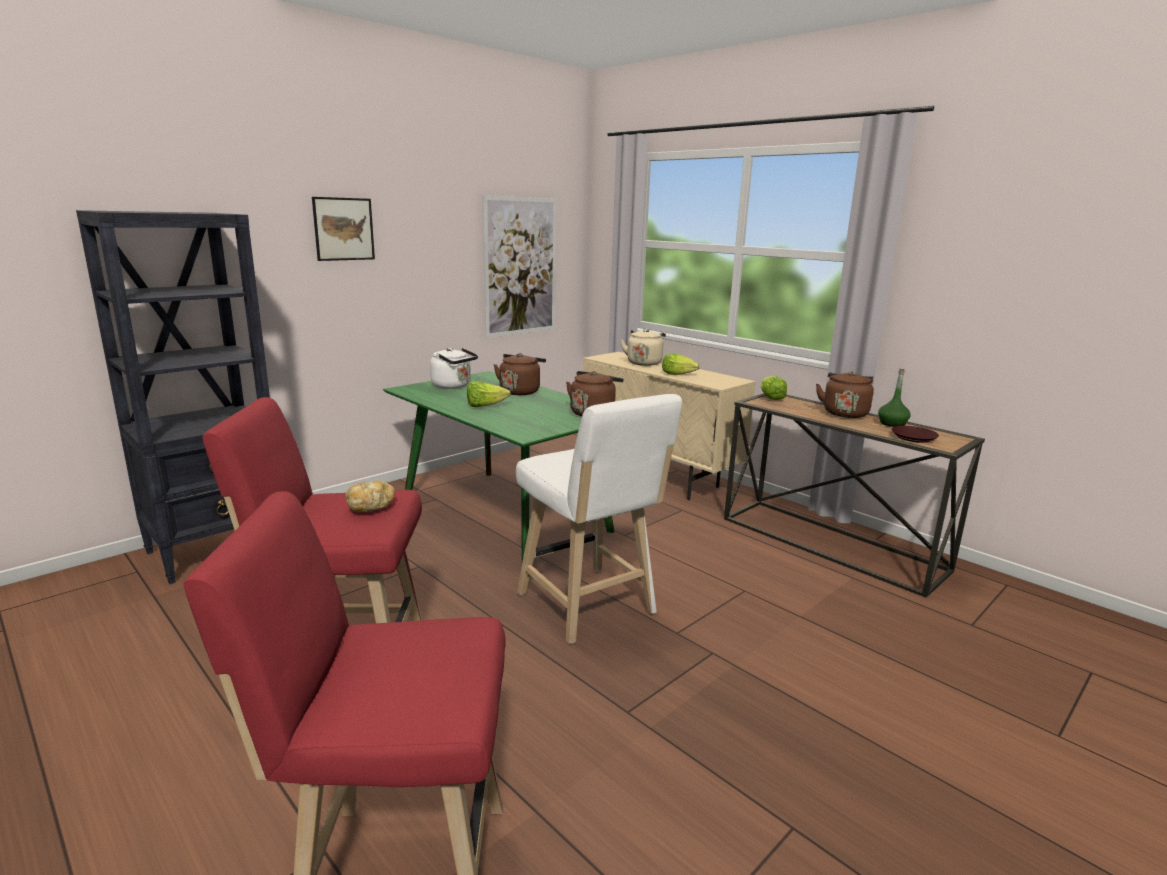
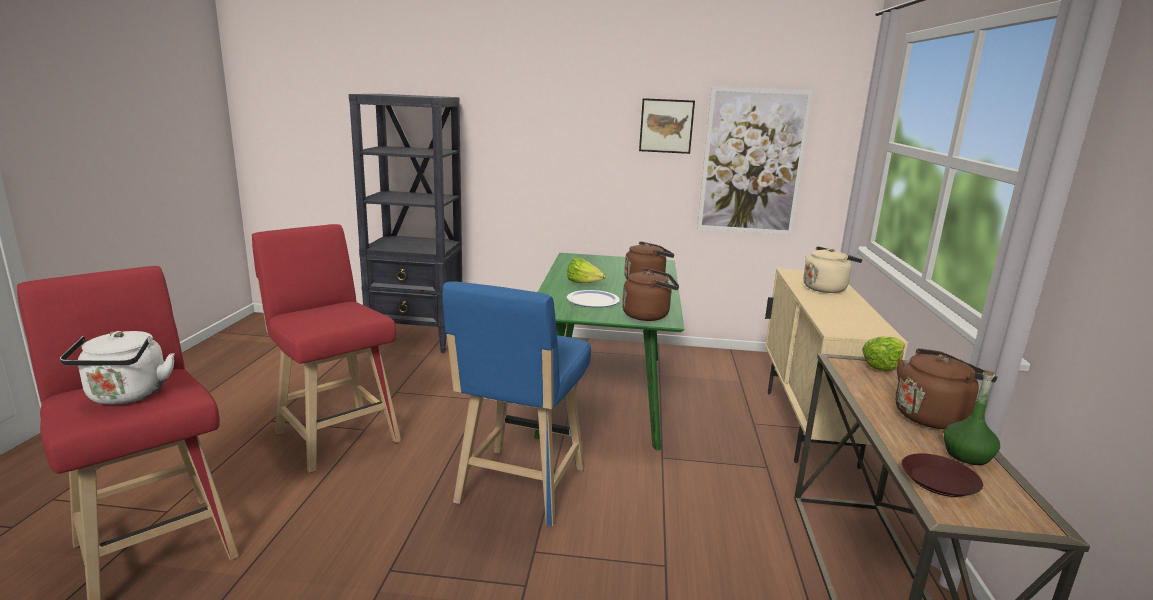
camera: 50 degrees right, 0 degrees up
picture [312,197,375,261] -> picture moved to [639,98,695,154]
bread [346,481,395,512] -> none
white kettle [430,348,478,389] -> white kettle moved to [60,331,175,405]
white stool [516,394,682,644] -> blue stool [442,281,591,526]
lettuce [662,353,700,375] -> none
none -> plate [567,290,620,307]

